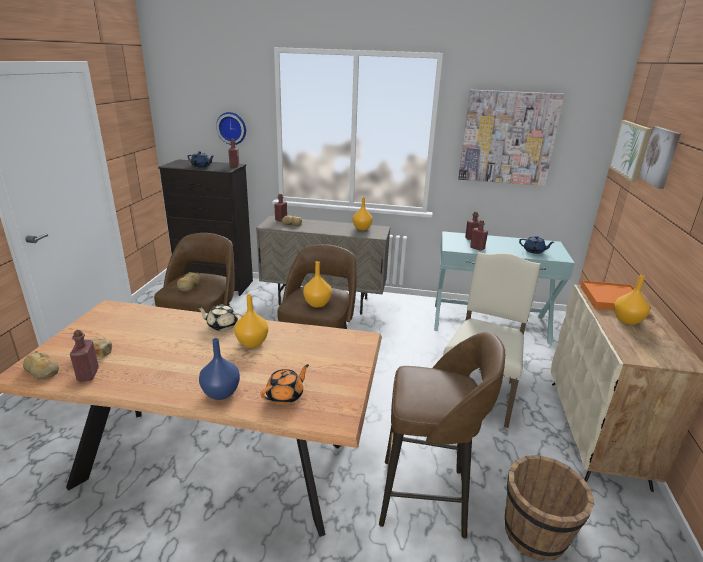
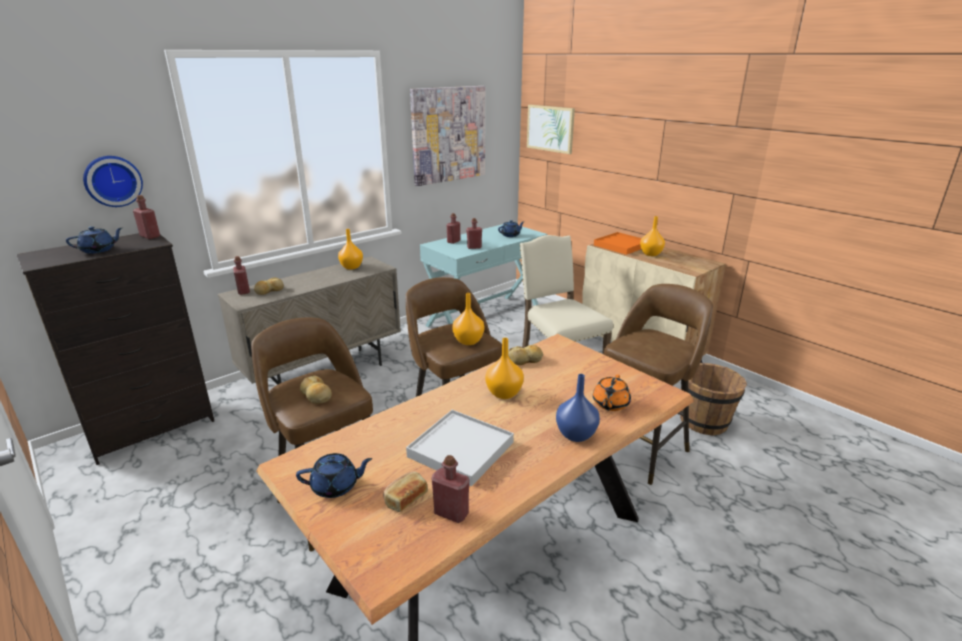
camera: 50 degrees left, 0 degrees up
bread [23,351,59,379] -> bread moved to [508,345,543,365]
beige teapot [197,305,243,331] -> none
orange teapot [260,364,309,404] -> orange teapot turned 150 degrees counterclockwise [593,375,631,411]
picture [638,126,681,189] -> none
none -> blue teapot [296,453,372,498]
none -> white tray [406,410,514,487]

